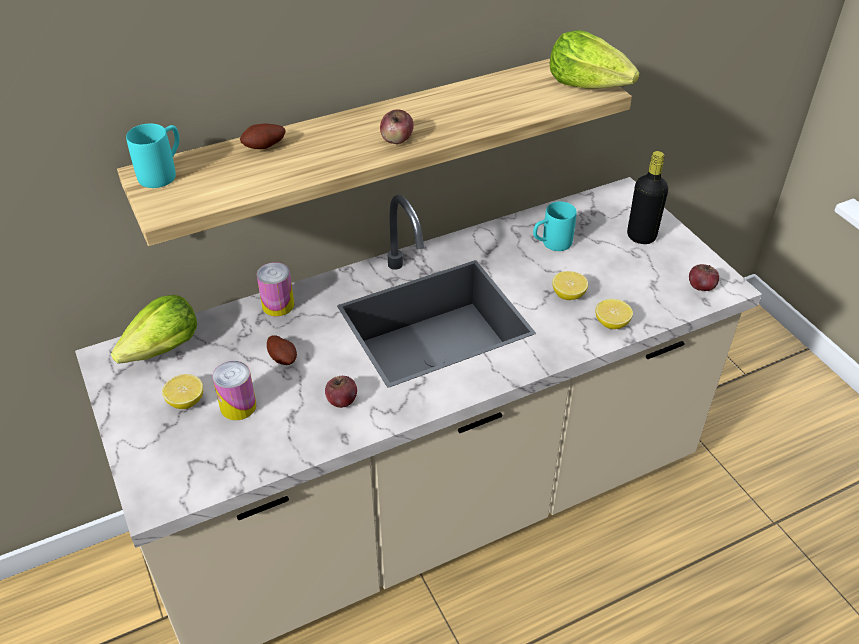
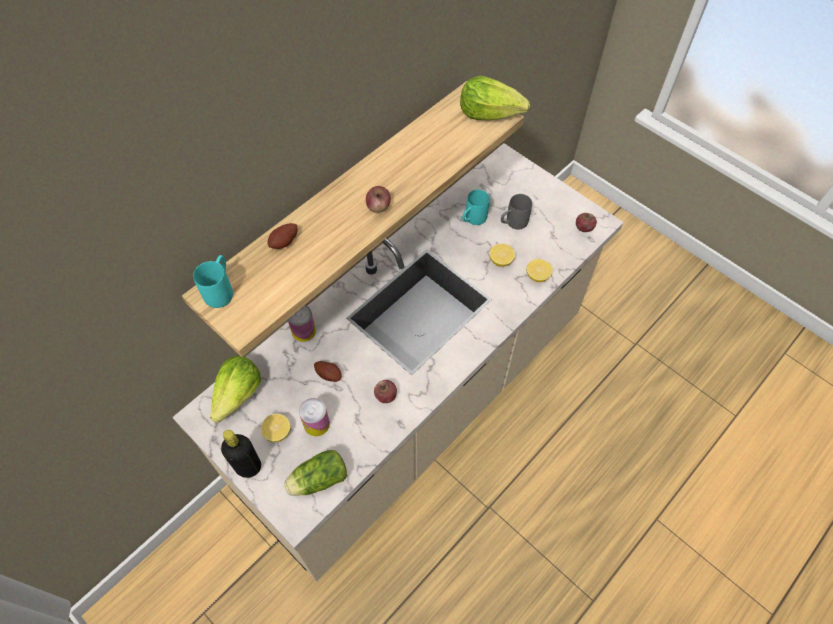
camera: 20 degrees left, 15 degrees up
black bottle [627,151,668,244] -> black bottle moved to [221,430,261,478]
none -> lettuce [284,450,347,496]
none -> grey mug [501,194,532,230]

